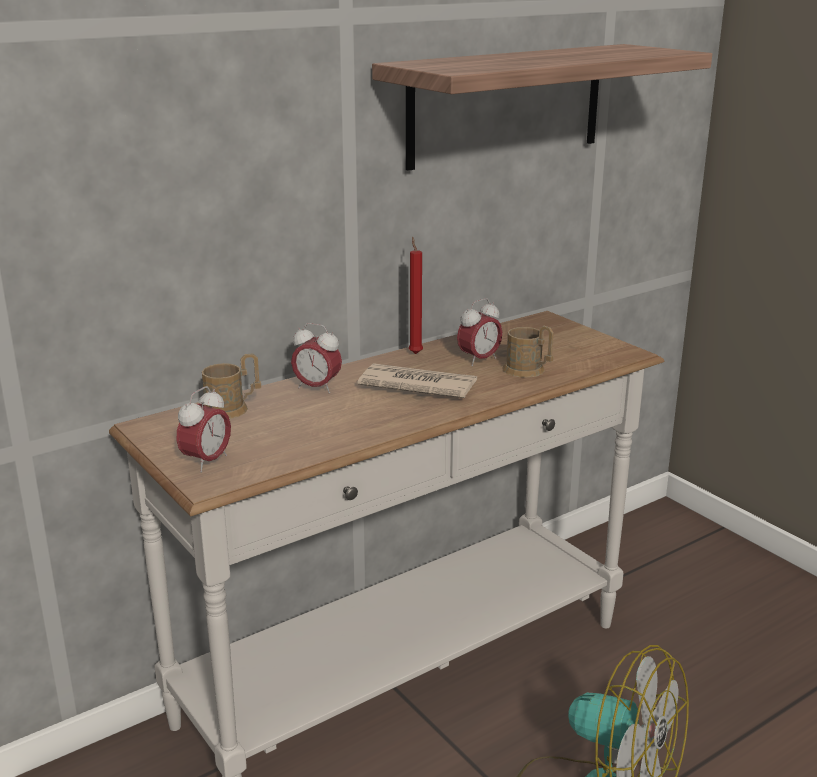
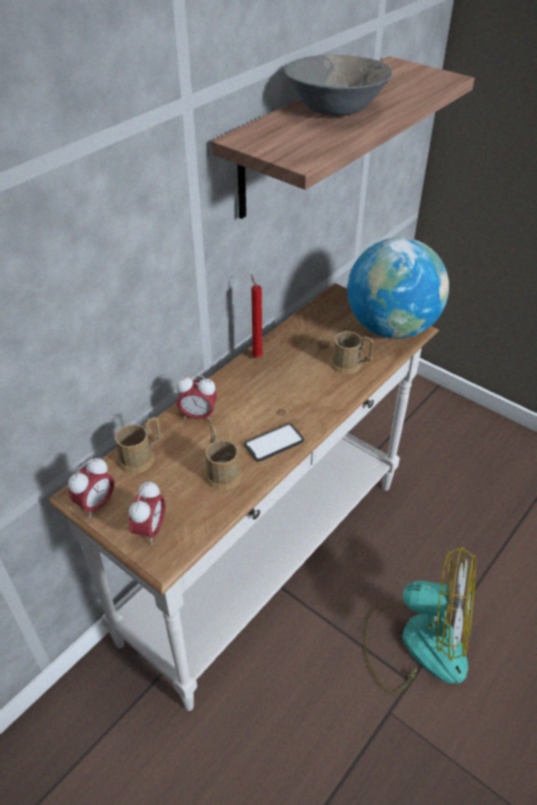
camera: 15 degrees left, 20 degrees up
newspaper [357,363,477,398] -> none
alarm clock [457,298,503,366] -> alarm clock moved to [68,457,114,518]
none -> brown mug [204,424,242,490]
none -> phone [244,423,304,461]
none -> grey bowl [284,55,393,116]
none -> globe [347,237,449,339]

